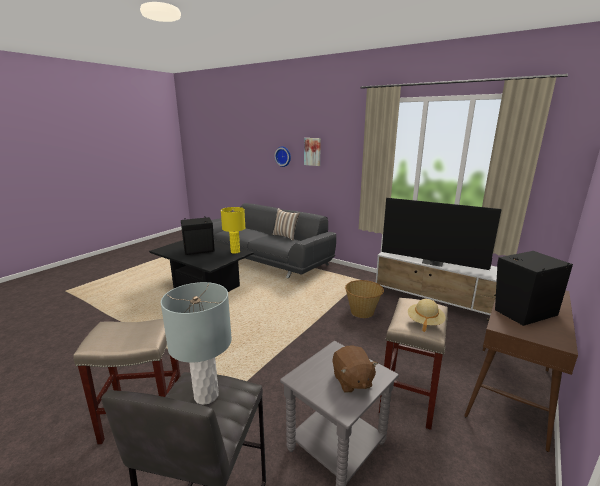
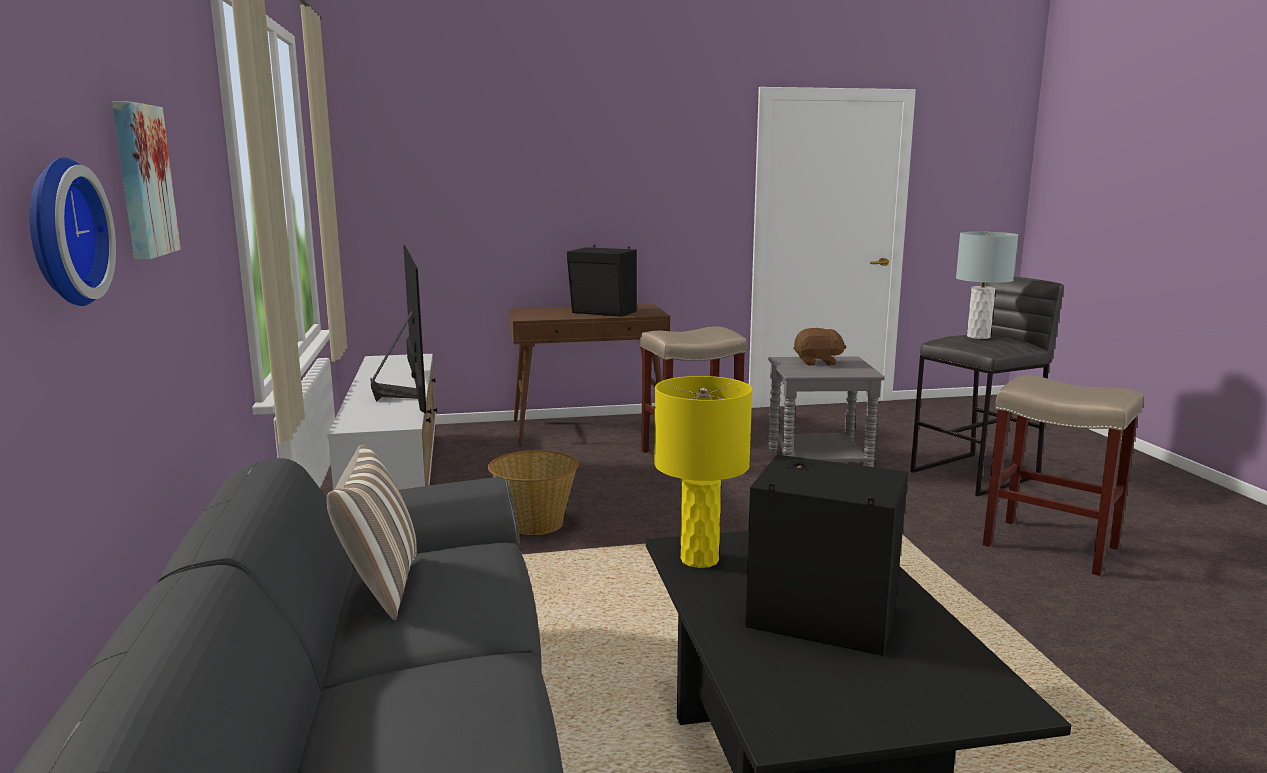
camera: 135 degrees left, 5 degrees down
brown plush toy [333,346,378,393] -> brown plush toy turned 60 degrees clockwise [794,328,846,366]
beige hat [408,299,445,332] -> none

